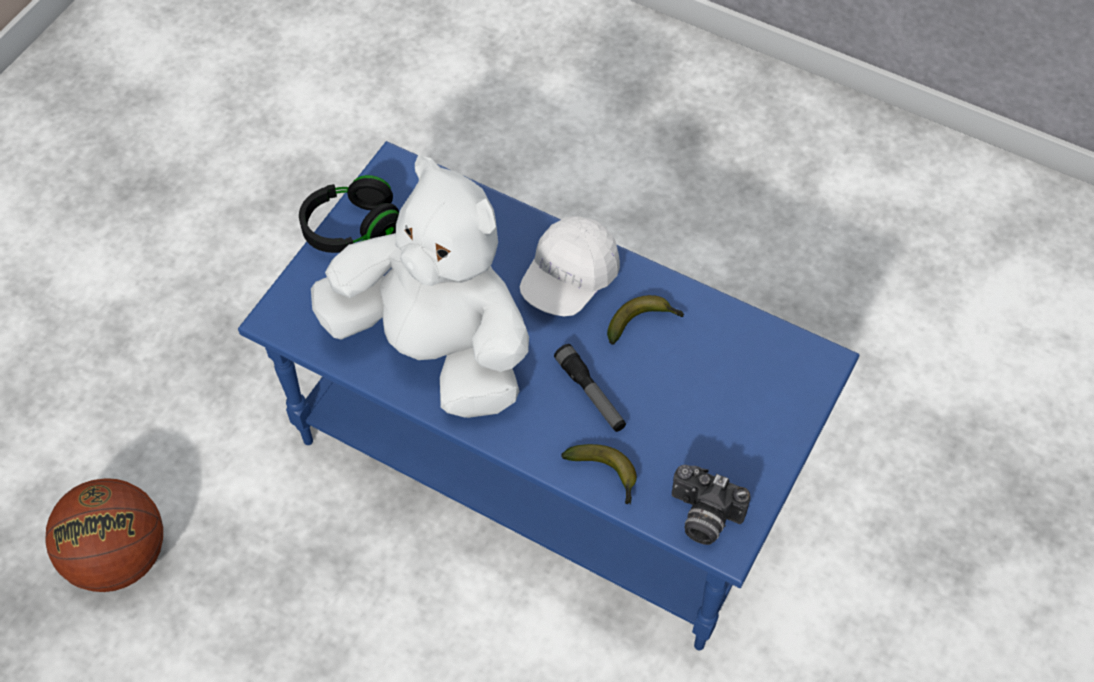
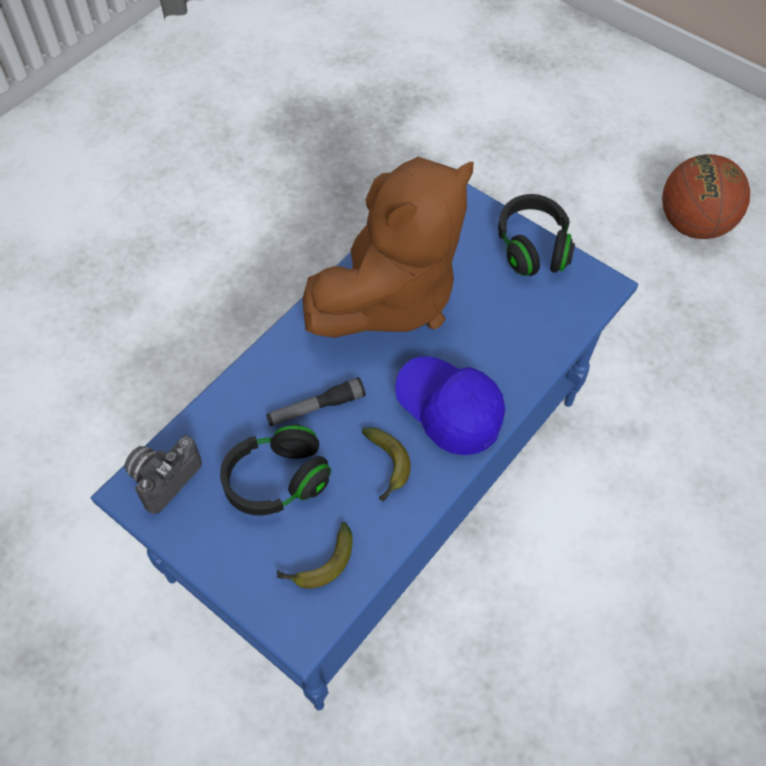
camera: 100 degrees right, 0 degrees up
basketball [46,478,163,592] -> basketball moved to [662,154,750,239]
white plush toy [311,156,529,418] -> brown plush toy [302,157,474,338]
white cap [520,216,620,316] -> blue cap [395,356,505,455]
banana [561,444,637,505] -> banana moved to [276,522,353,589]
none -> black headphones [220,425,331,515]

